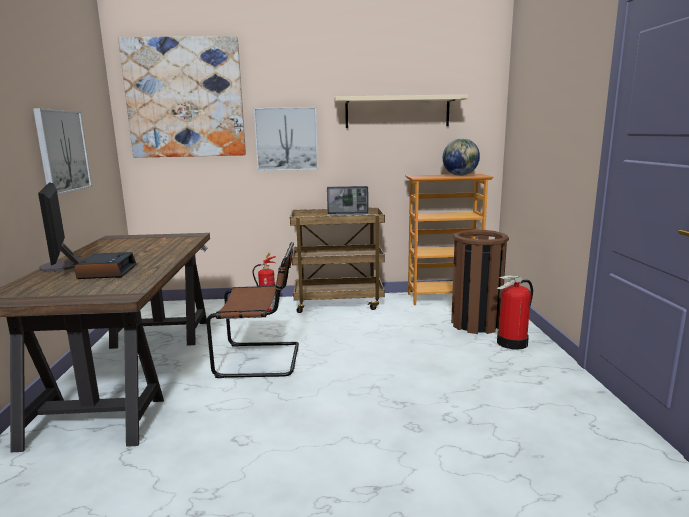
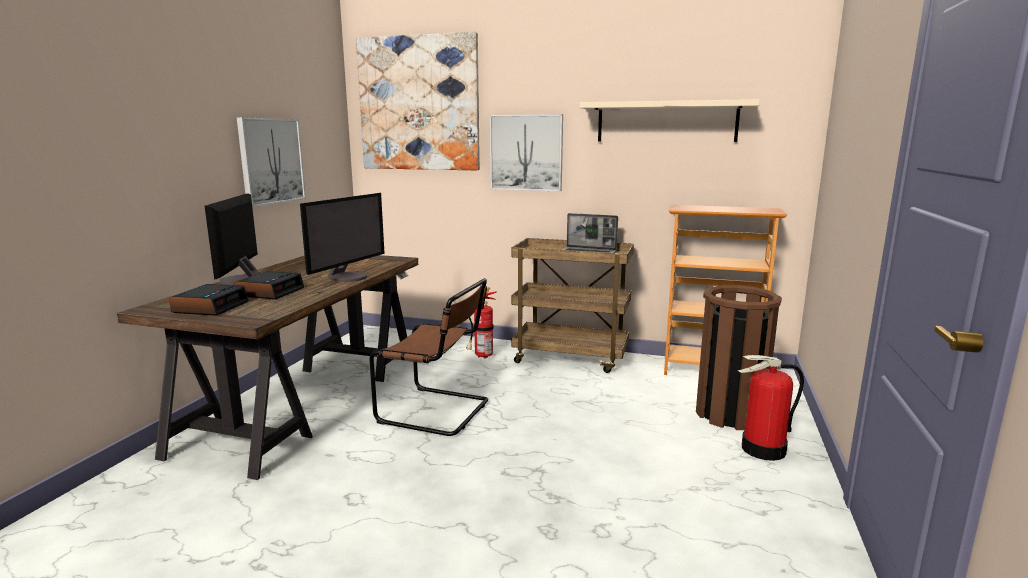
camera: 20 degrees right, 0 degrees up
globe [443,138,480,176] -> none
none -> alarm clock [169,284,249,316]
none -> monitor [300,193,385,282]

